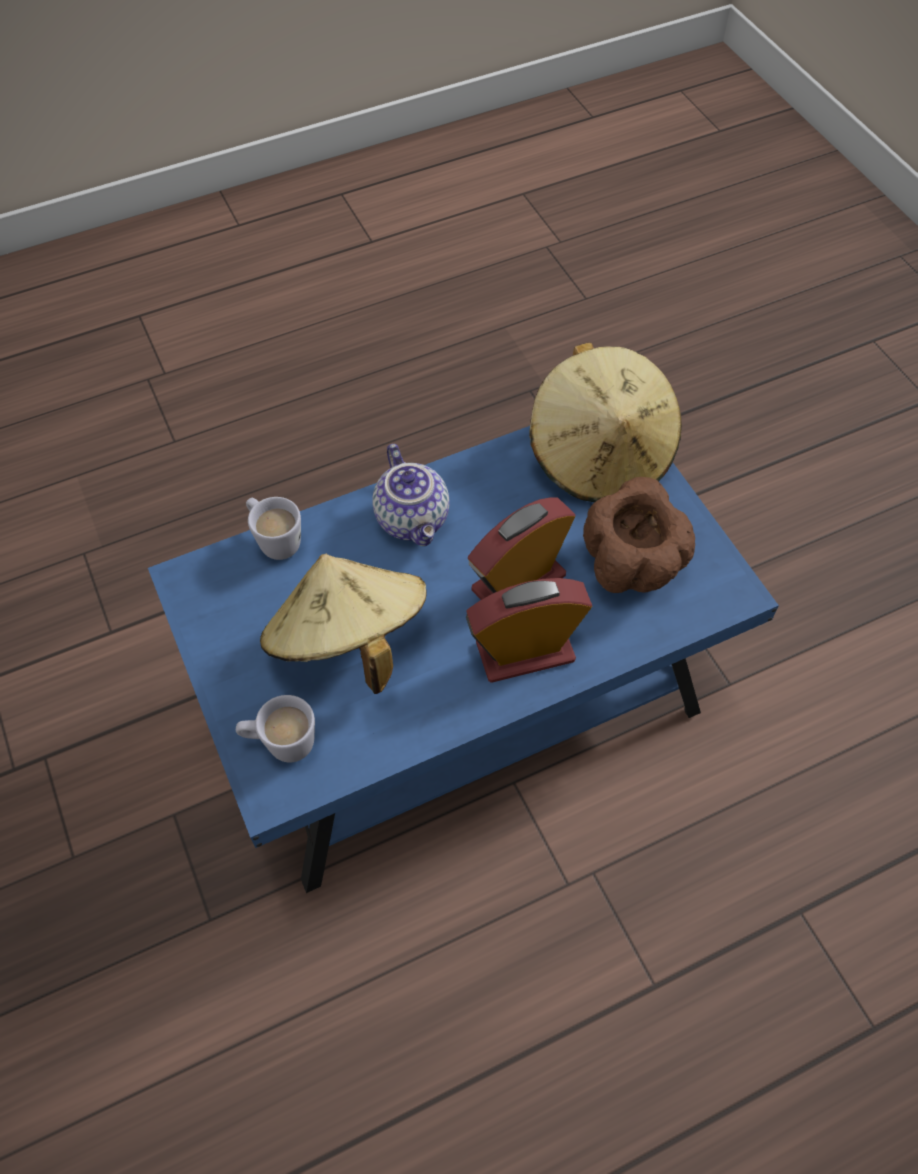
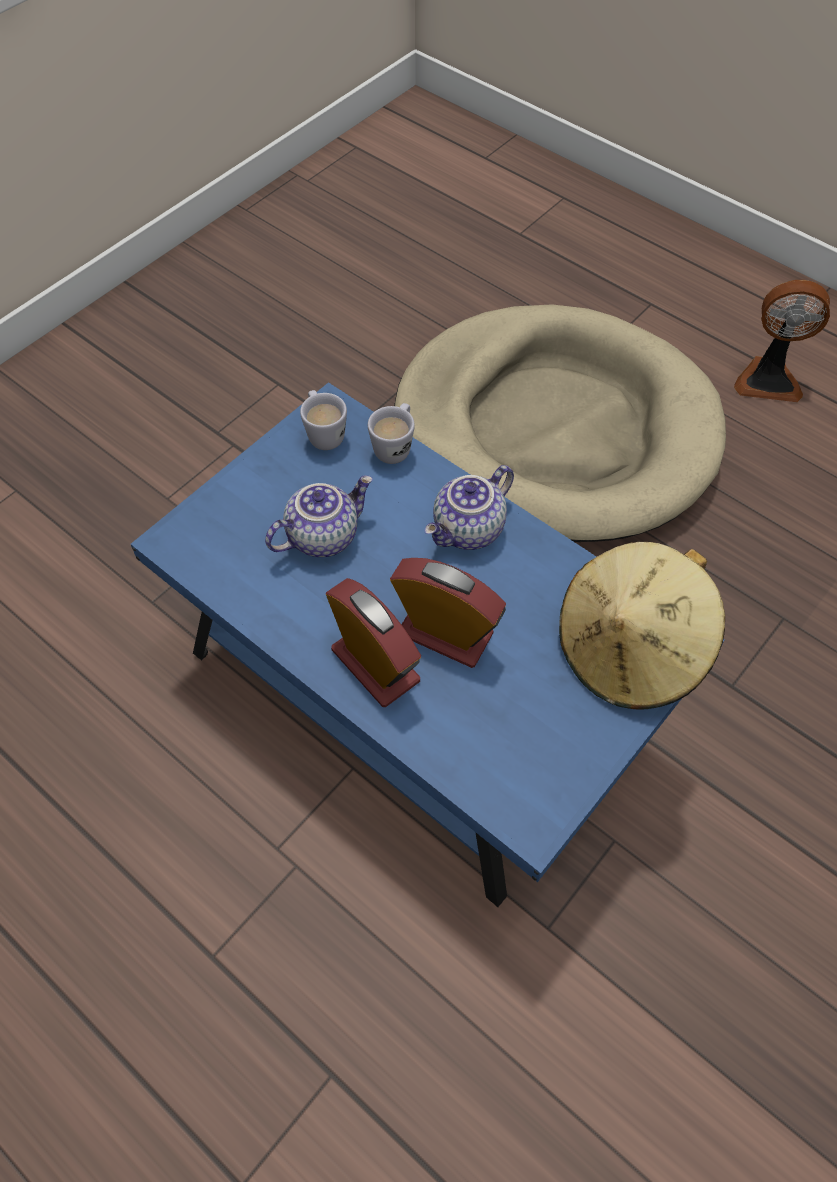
camera: 65 degrees right, 0 degrees up
white mug [236,695,315,762] -> white mug moved to [300,390,347,450]
beige hat [260,554,427,694] -> teapot [265,475,373,557]
brown bowl [583,477,695,593] -> none
none -> beige dog bed [394,304,726,542]
none -> fan [734,280,830,402]

